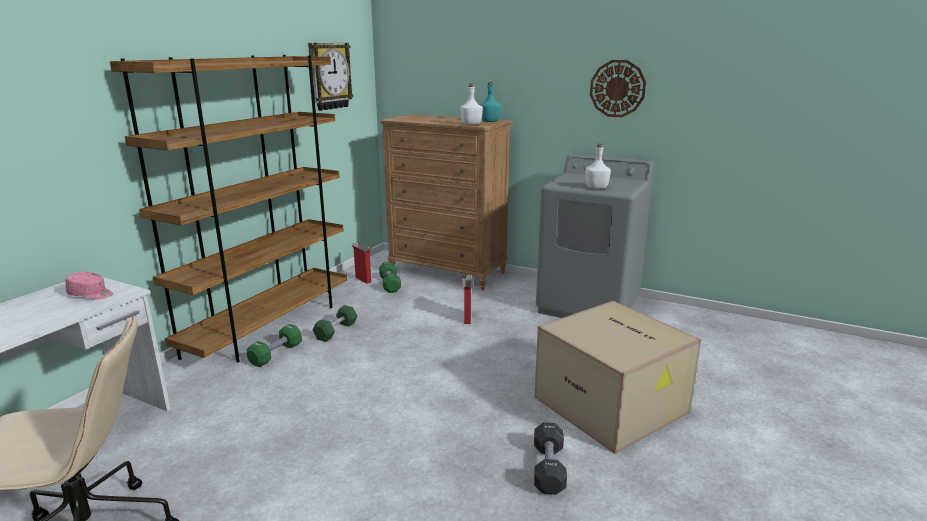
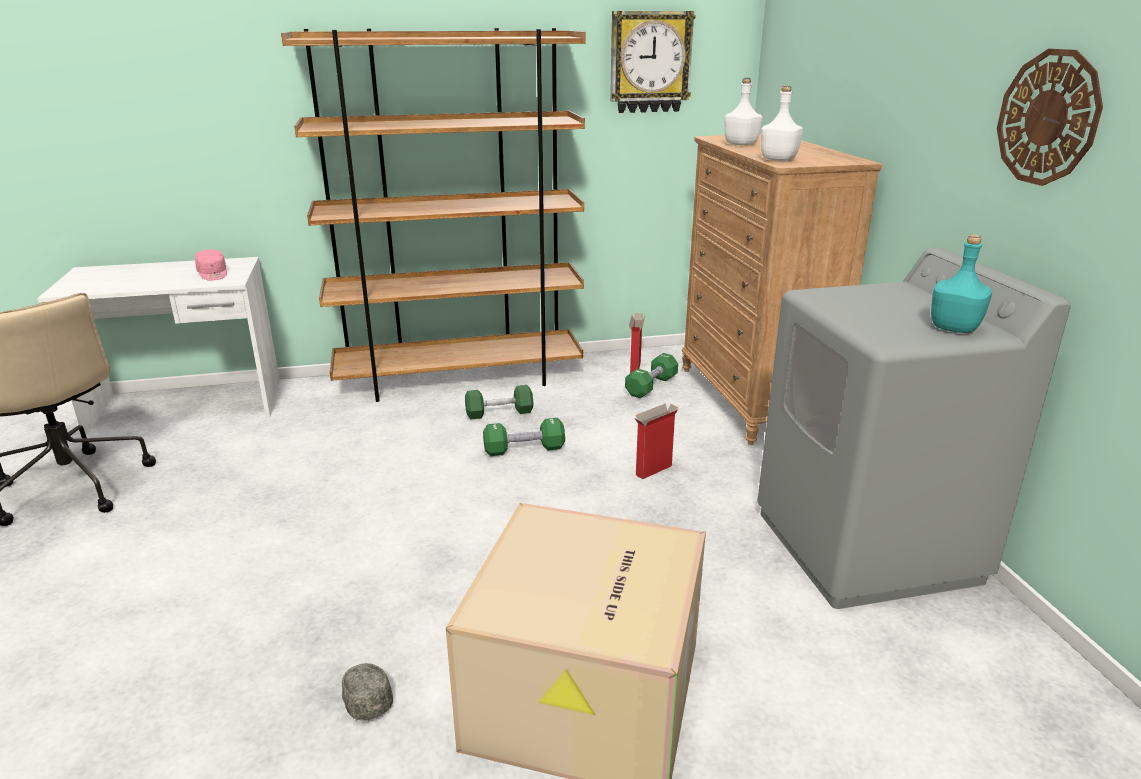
camera: 50 degrees right, 5 degrees up
green dumbbell [247,324,302,367] -> green dumbbell moved to [483,418,565,456]
turquoise bottle [480,82,501,122] -> turquoise bottle moved to [931,235,992,333]
black dumbbell [534,422,567,495] -> grey cap [342,663,393,721]
white bottle [585,143,611,189] -> white bottle moved to [724,78,763,145]

